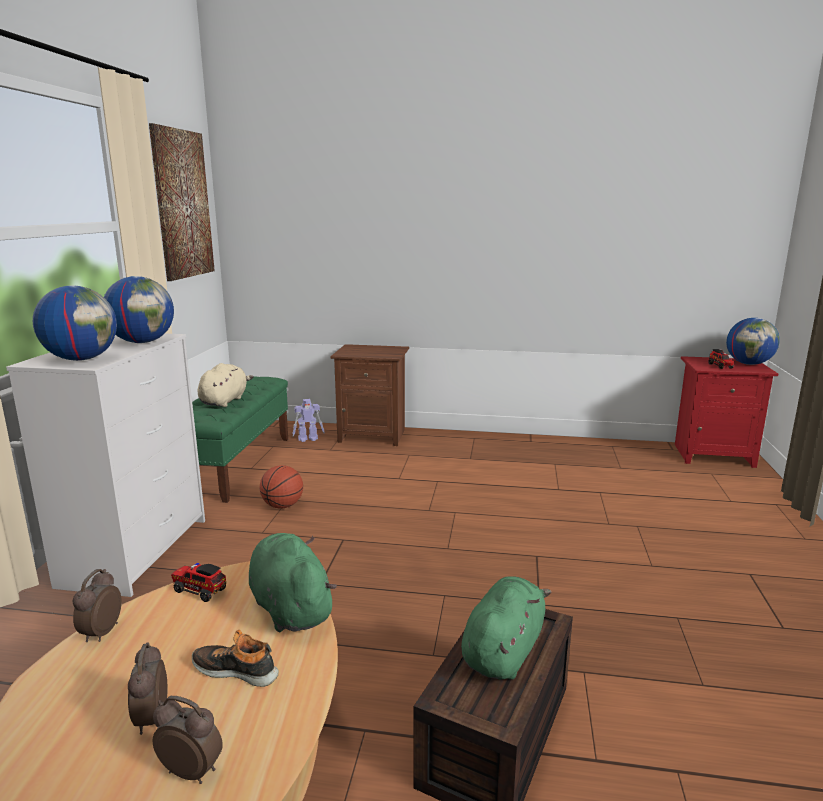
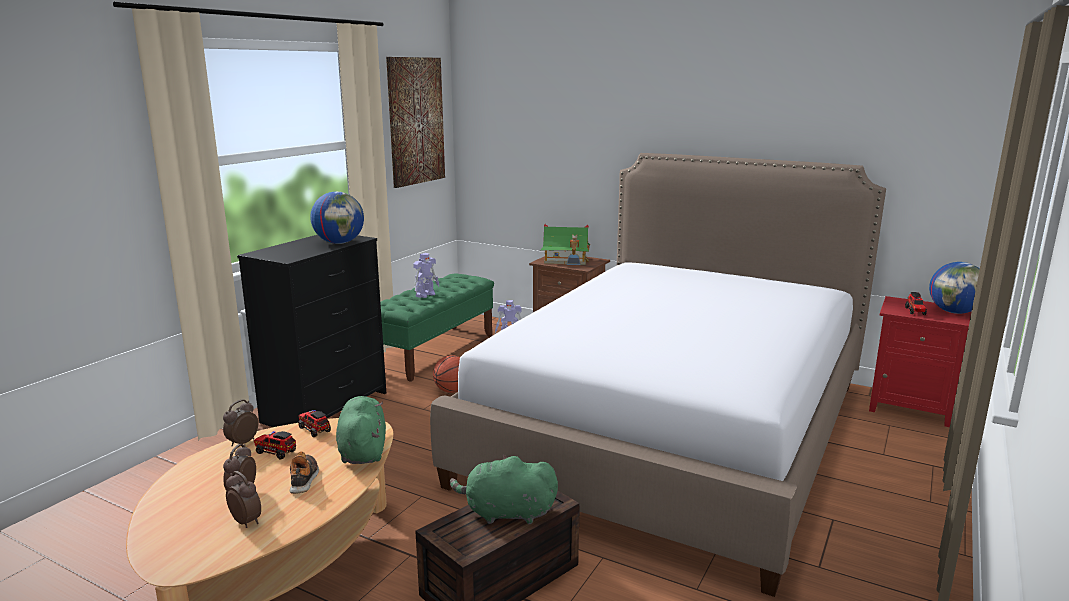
camera: 20 degrees right, 0 degrees up
white dresser [6,334,205,597] -> black dresser [237,235,386,427]
globe [33,285,117,361] -> none
shoe [192,630,279,687] -> shoe turned 45 degrees clockwise [290,451,319,494]
beige plush toy [198,363,254,407] -> toy robot [413,253,439,298]
green plush toy [461,576,551,680] -> green plush toy turned 135 degrees counterclockwise [450,455,558,524]
none -> toy truck [254,431,296,460]
none -> bed [430,153,886,597]
none -> toy house [541,224,590,265]

